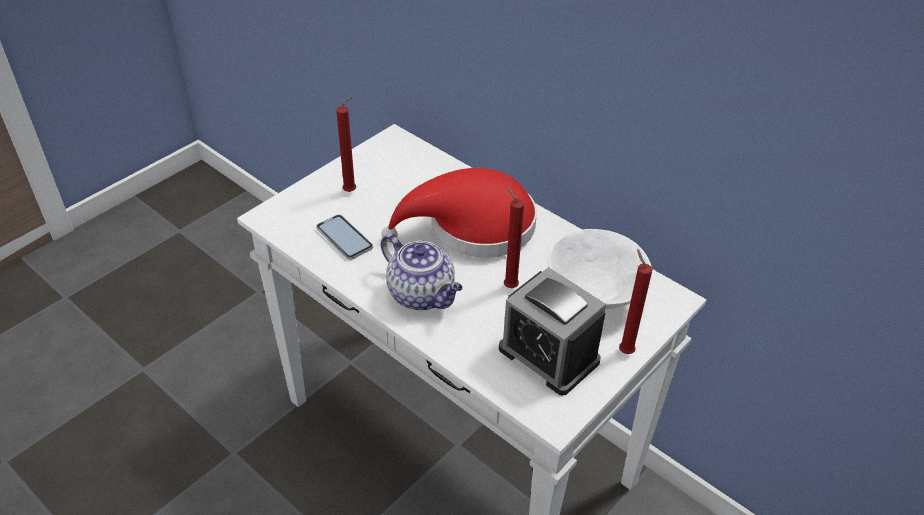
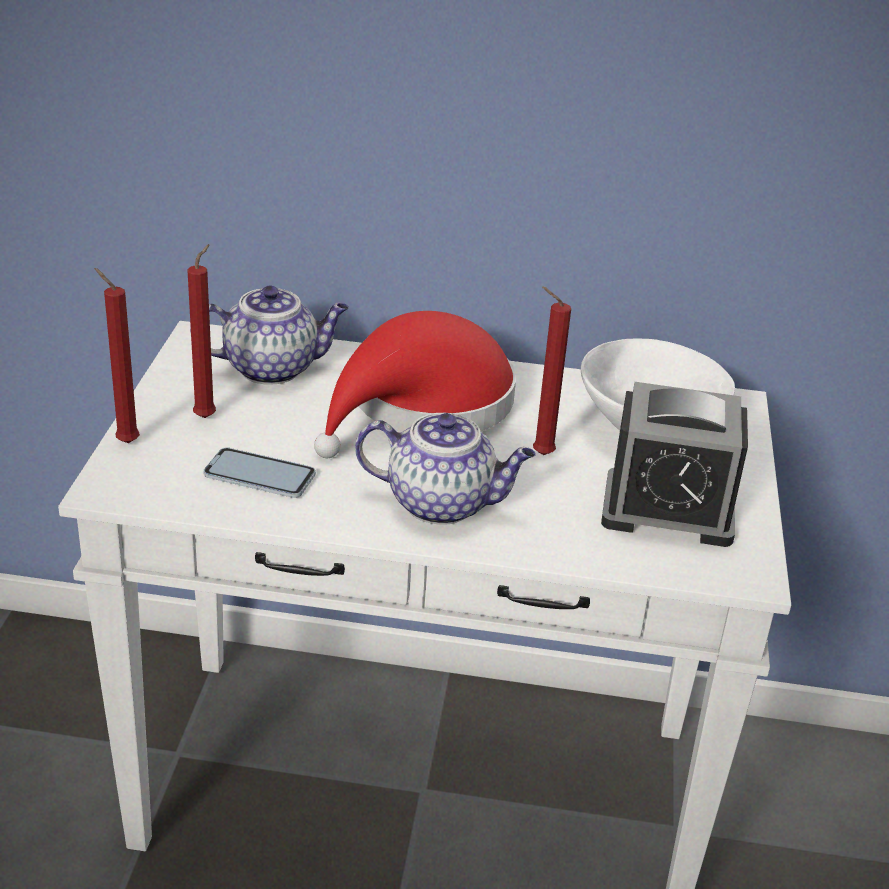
camera: 35 degrees left, 10 degrees down
red candle [619,249,653,354] -> red candle moved to [94,268,140,443]
none -> teapot [190,286,349,385]

